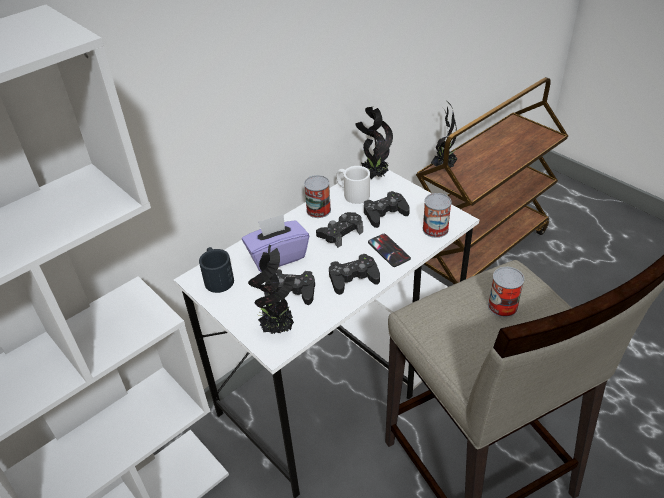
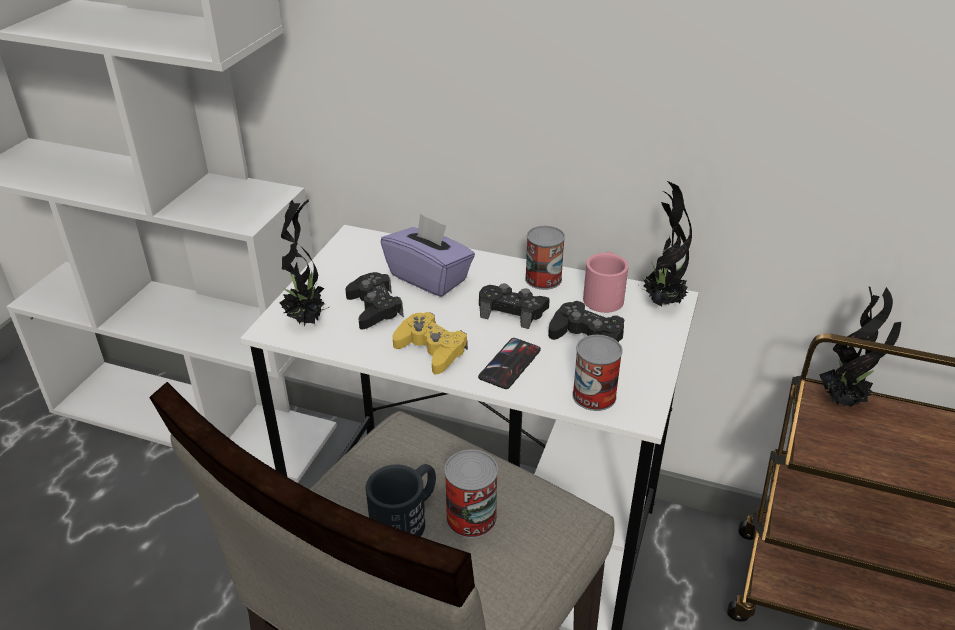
camera: 60 degrees right, 5 degrees down
black mug [199,247,234,293] -> black mug moved to [366,464,436,537]
black game controller [329,254,380,295] -> yellow game controller [392,312,468,374]
white mug [337,166,370,204] -> pink mug [583,252,629,313]

